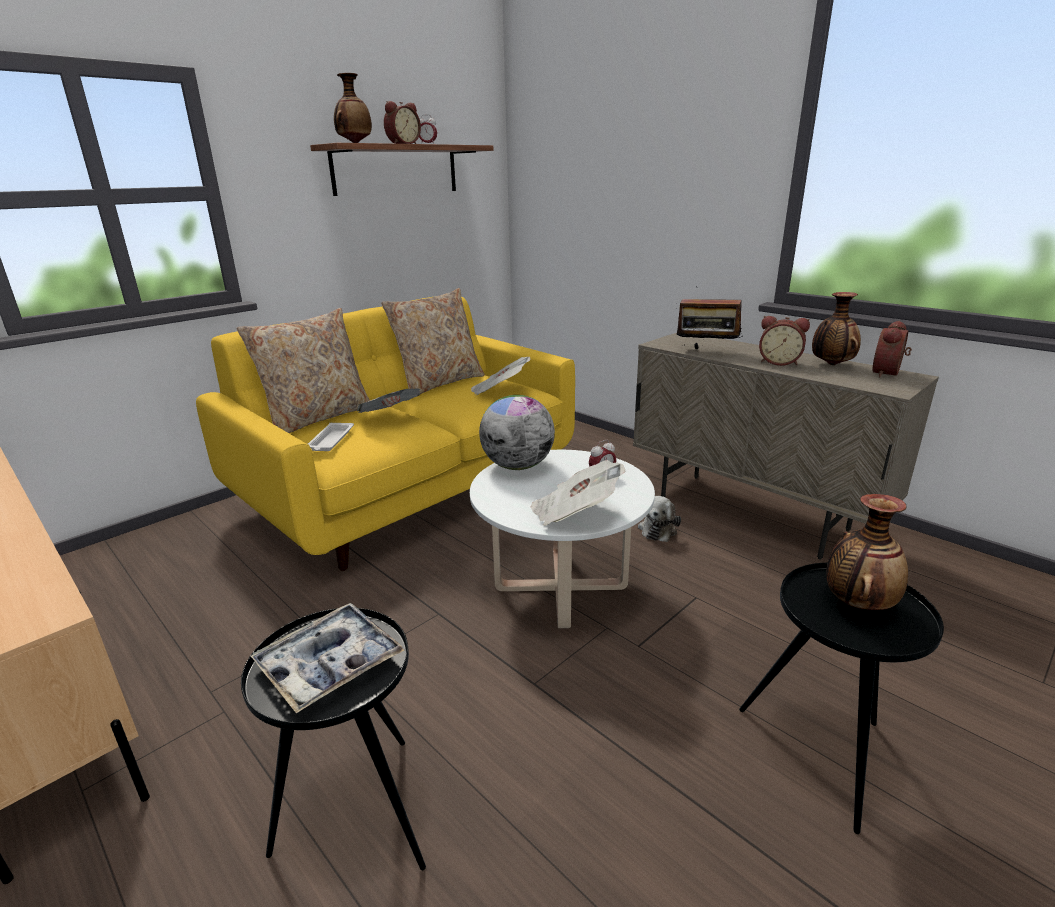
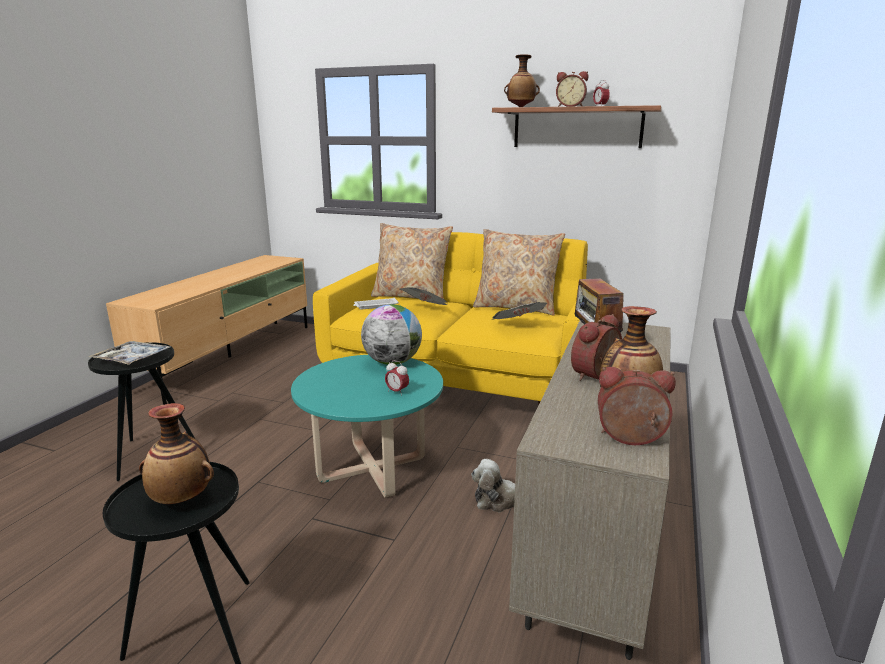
camera: 65 degrees right, 5 degrees down
white coffee table [470,450,655,628] -> turquoise coffee table [291,355,443,497]
newspaper [530,460,625,526] -> none
alarm clock [759,316,810,366] -> alarm clock turned 45 degrees clockwise [571,314,622,381]

